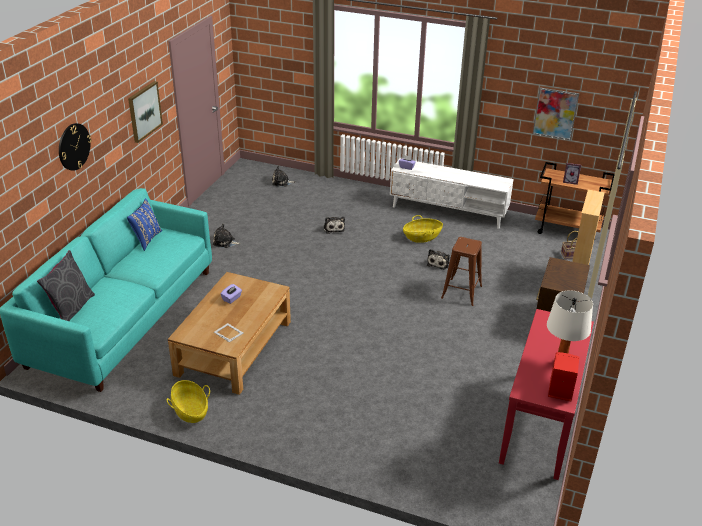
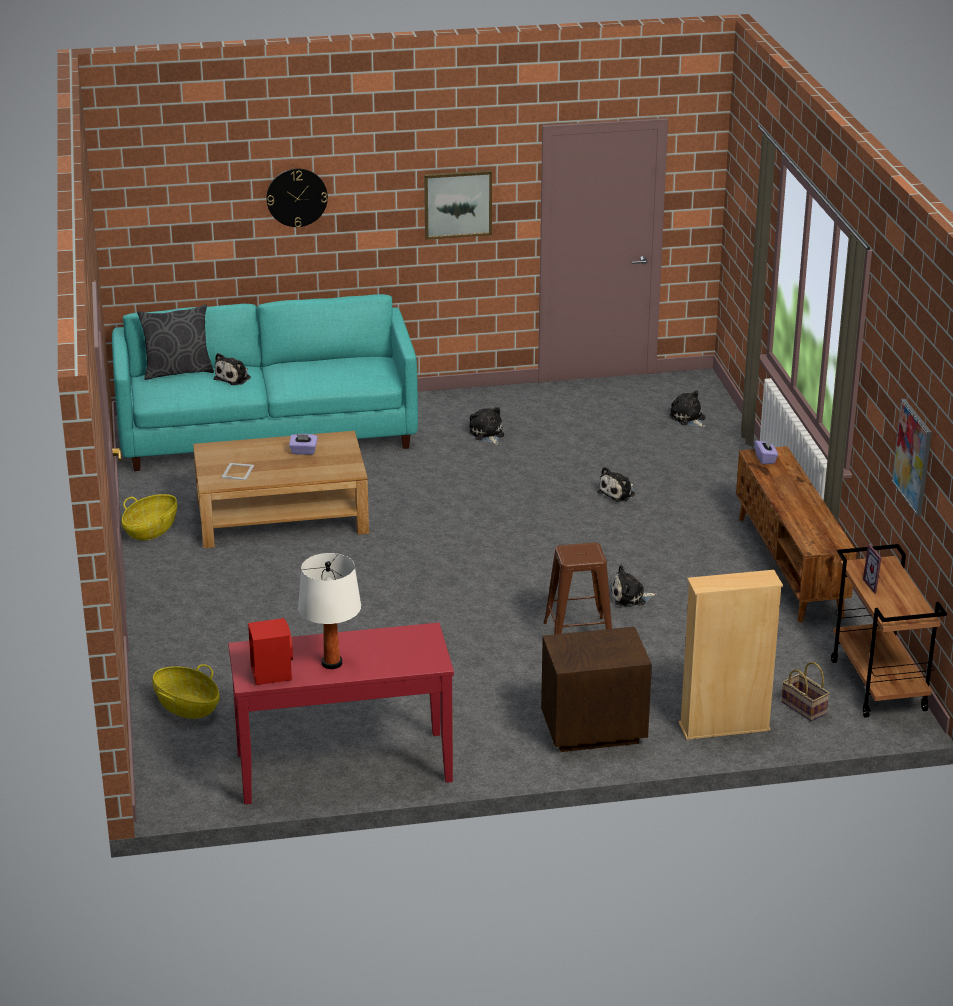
camera: 60 degrees right, 5 degrees down
blue pillow [127,198,162,251] -> none
white tv stand [390,158,514,229] -> brown tv stand [736,446,857,623]
basket [403,215,443,243] -> basket moved to [152,664,220,719]
none -> plush toy [214,353,251,385]

